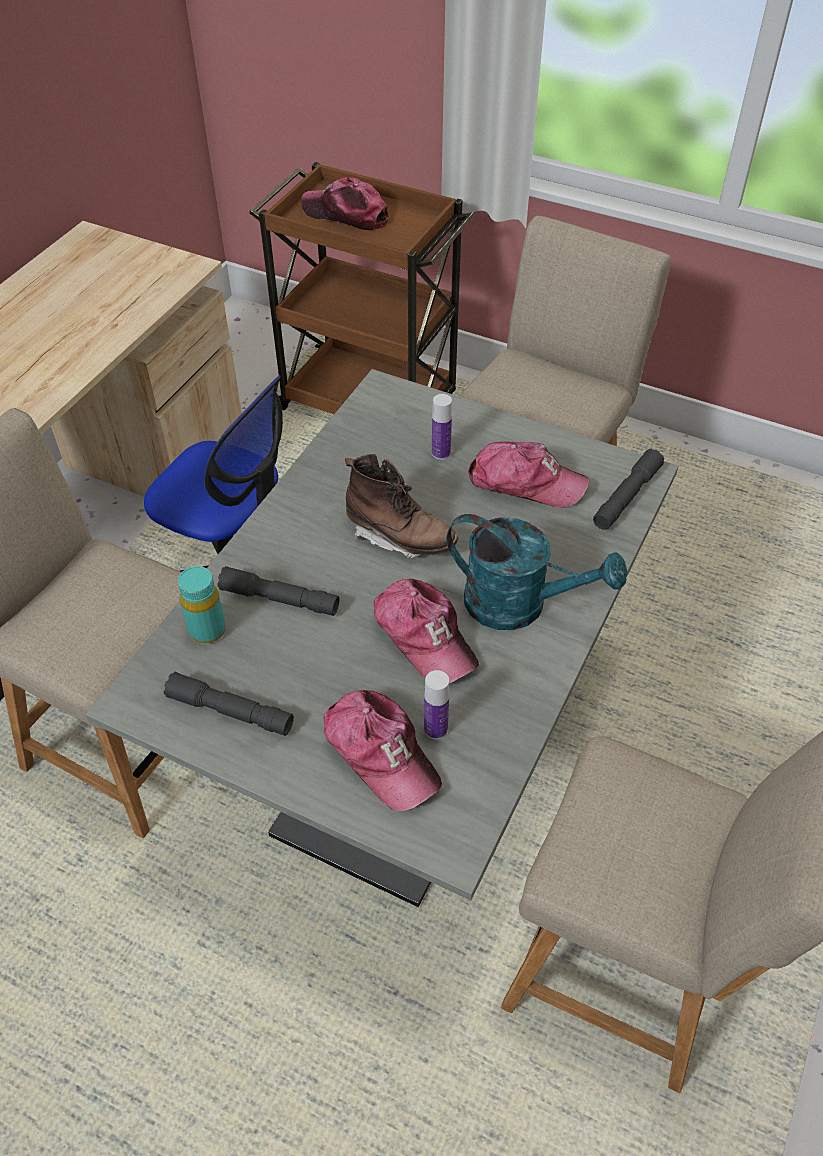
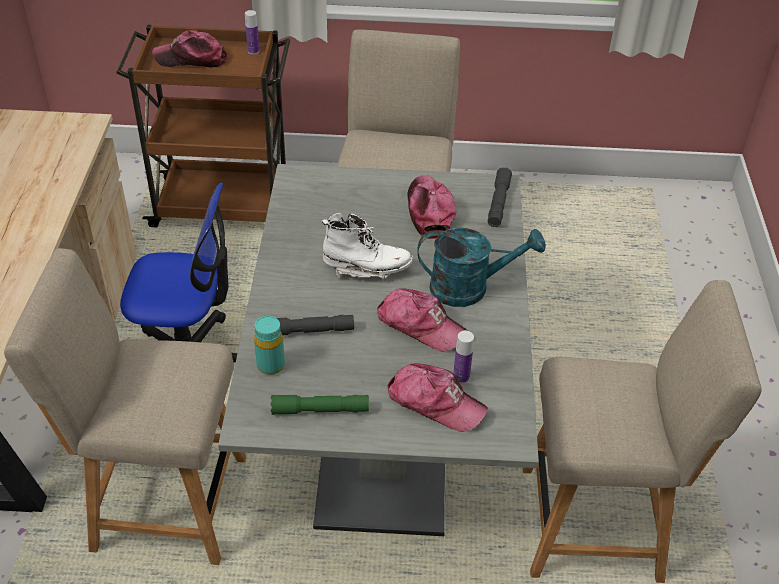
camera: 25 degrees left, 5 degrees down
grey flashlight [164,672,294,736] -> green flashlight [271,395,369,415]
brown boot [345,454,458,559] -> white boot [322,213,413,279]
bottle [432,394,452,460] -> bottle moved to [245,10,259,55]
cap [468,442,589,508] -> cap turned 90 degrees counterclockwise [407,175,456,239]

